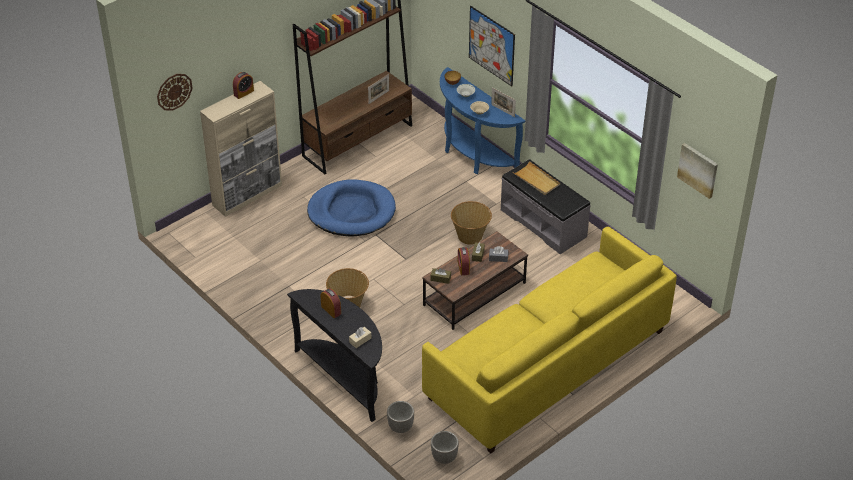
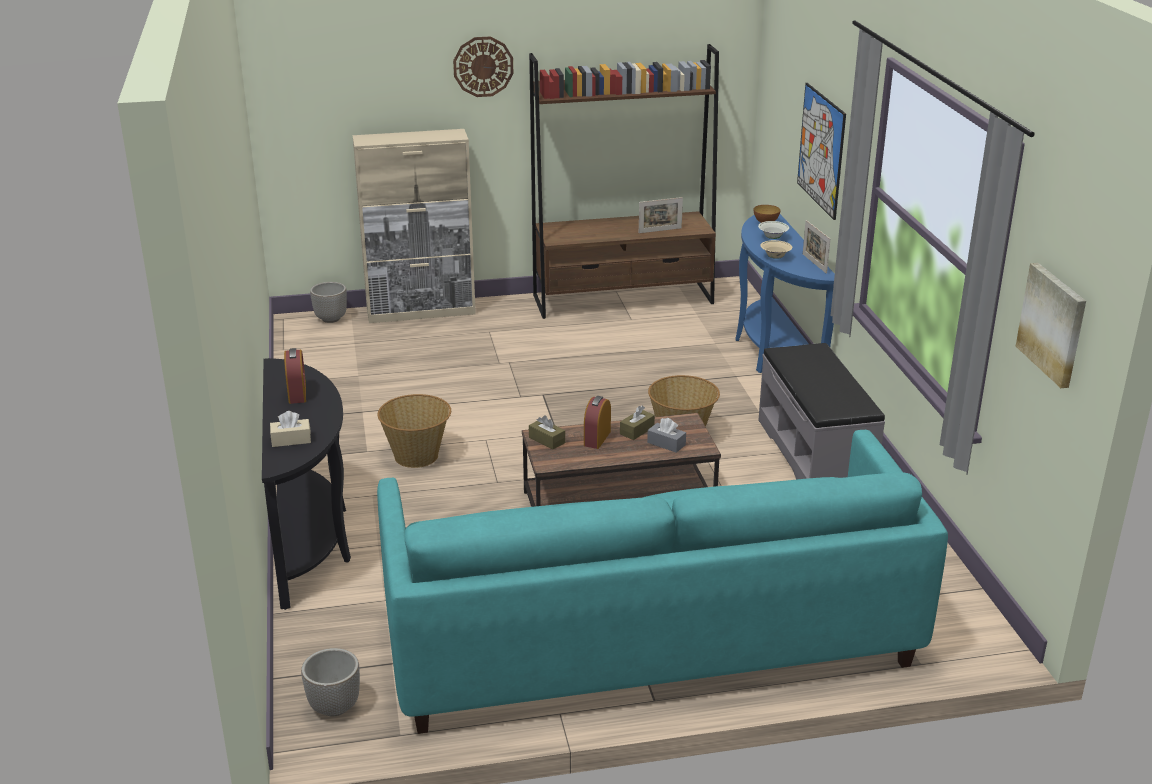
camera: 30 degrees right, 15 degrees down
wall clock [157,74,193,111] -> wall clock moved to [453,36,513,97]
alarm clock [233,72,254,99] -> none
blue dog bed [307,179,396,236] -> none
planter [387,401,414,433] -> planter moved to [310,282,347,323]
yellow sofa [422,227,677,454] -> turquoise sofa [377,430,948,734]
beige tray [513,161,560,195] -> none

